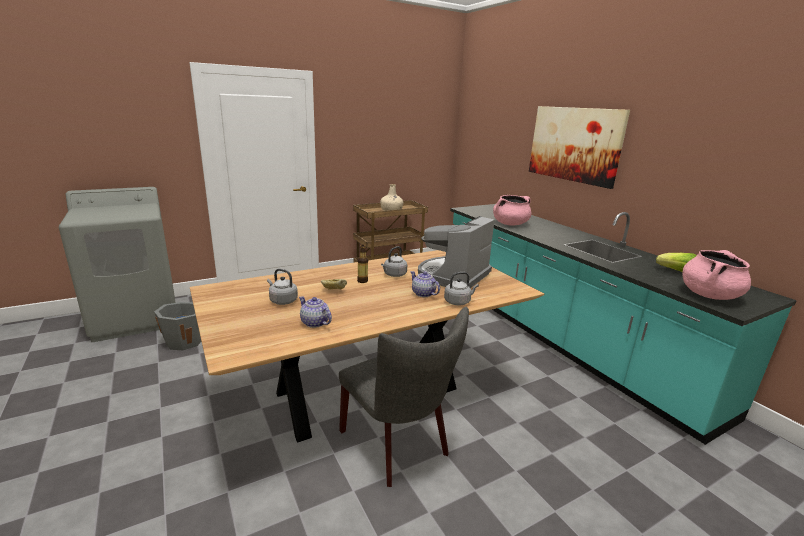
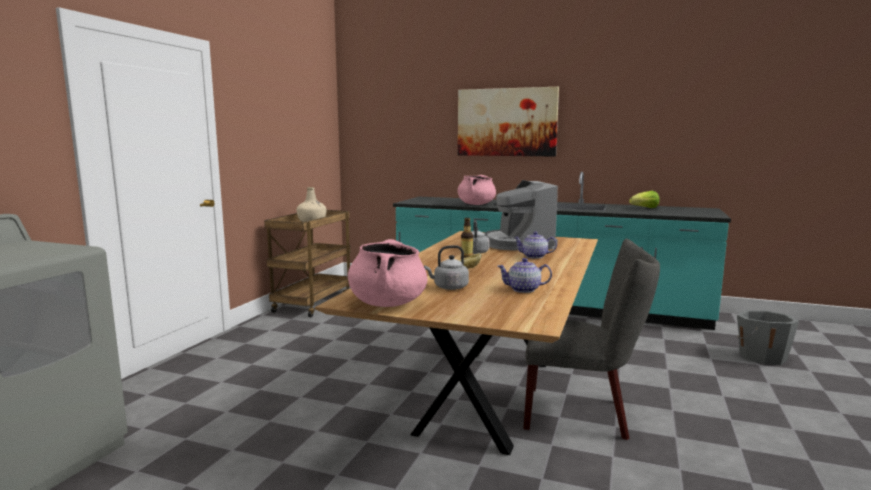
camera: 40 degrees left, 10 degrees down
grey bucket [154,302,201,350] -> grey bucket moved to [737,310,799,365]
grey kettle [444,272,479,305] -> none
pink cooking pot [682,250,751,300] -> pink cooking pot moved to [348,239,427,307]

